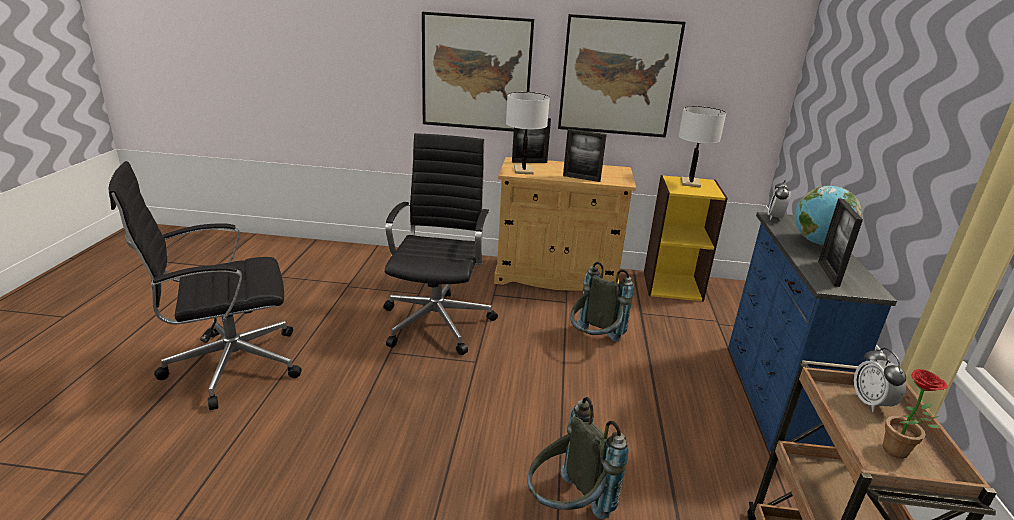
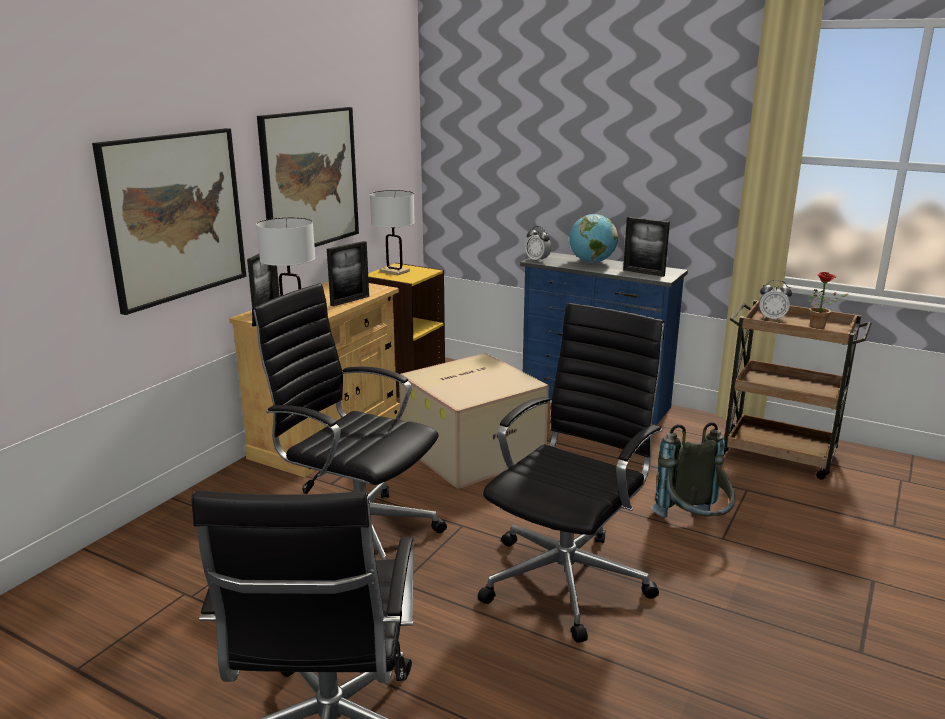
camera: 65 degrees left, 5 degrees down
grey backpack [570,262,634,342] -> cardboard box [399,353,549,489]
none -> black office chair [478,303,665,643]

